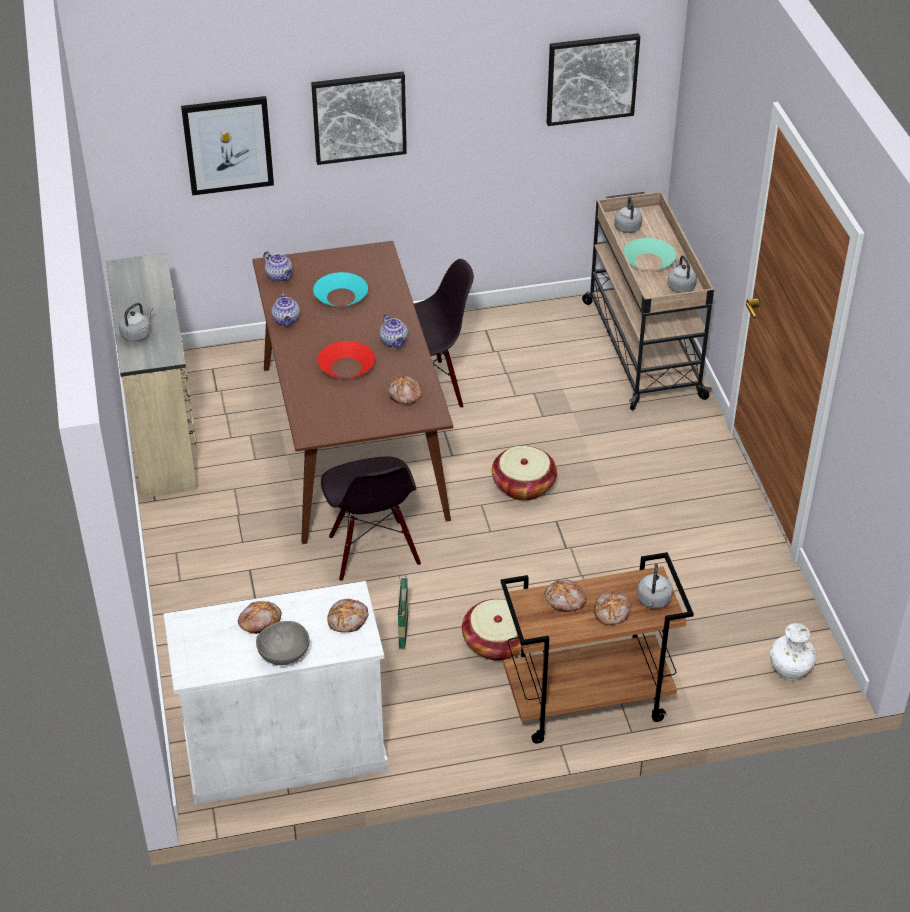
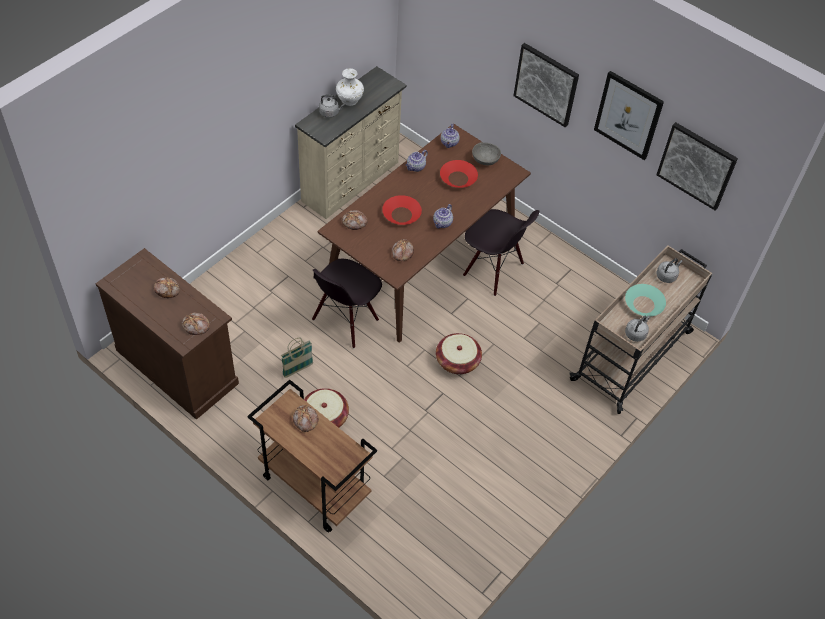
camera: 50 degrees right, 10 degrees up
white cabinet [164,581,388,805] -> brown cabinet [95,248,239,420]
picture [181,96,274,196] -> picture moved to [594,71,664,160]
grey bowl [256,621,309,665] -> grey bowl moved to [472,142,501,166]
turquoise bowl [313,272,368,306] -> red bowl [440,160,478,188]
bread [594,592,631,625] -> bread moved to [342,210,368,230]
grey kettle [637,564,673,608] -> none
white vase [770,623,816,680] -> white vase moved to [336,68,364,106]

